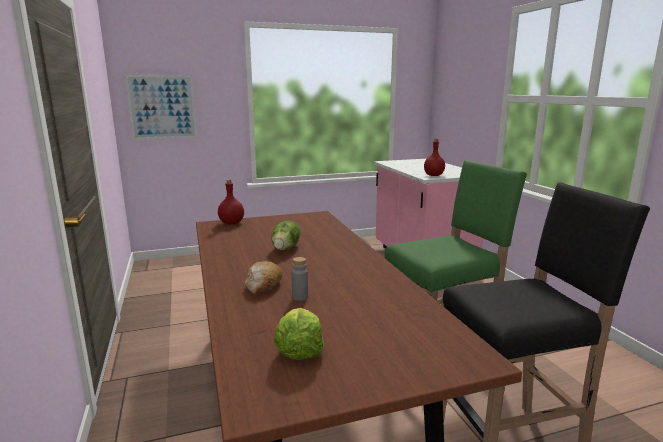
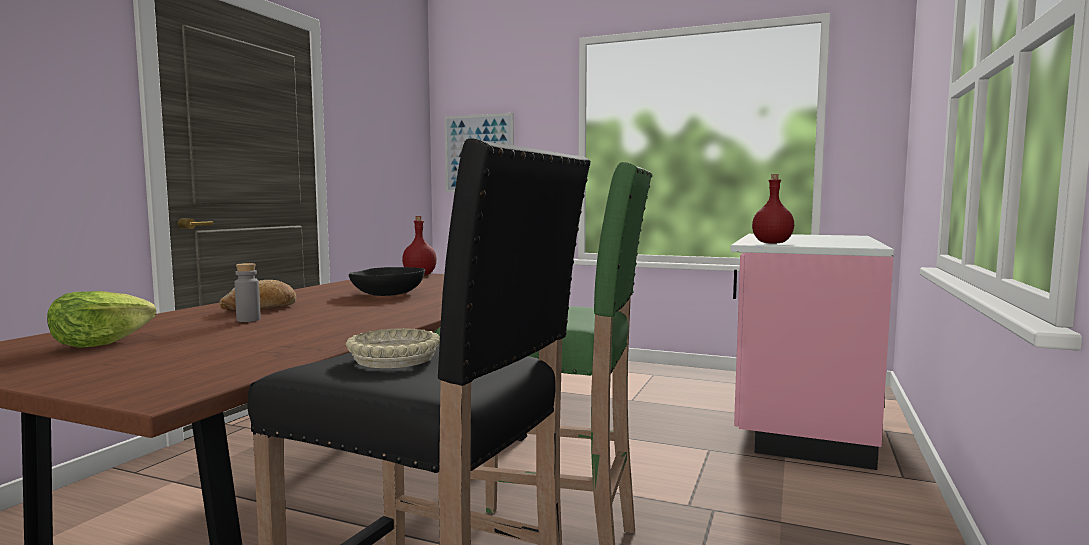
camera: 40 degrees right, 10 degrees down
lettuce [272,221,301,250] -> black bowl [349,267,425,296]
none -> beige bowl [346,328,440,368]

